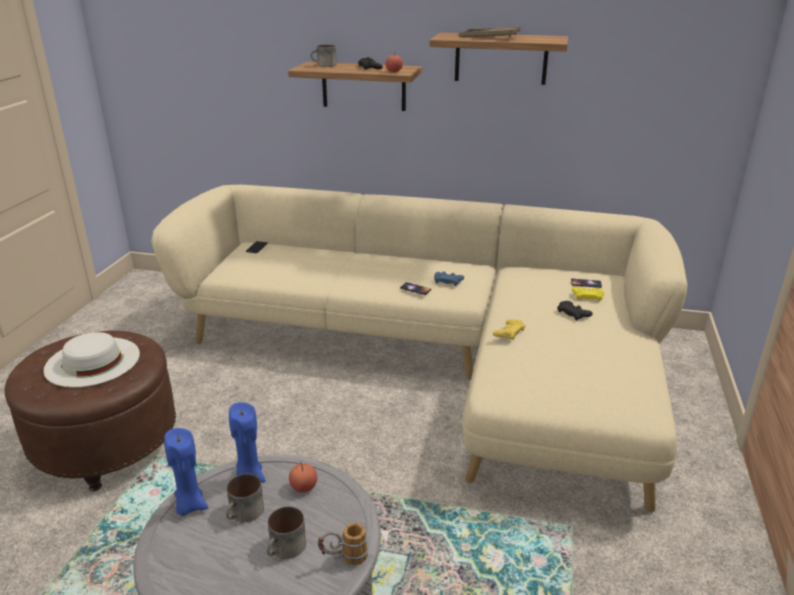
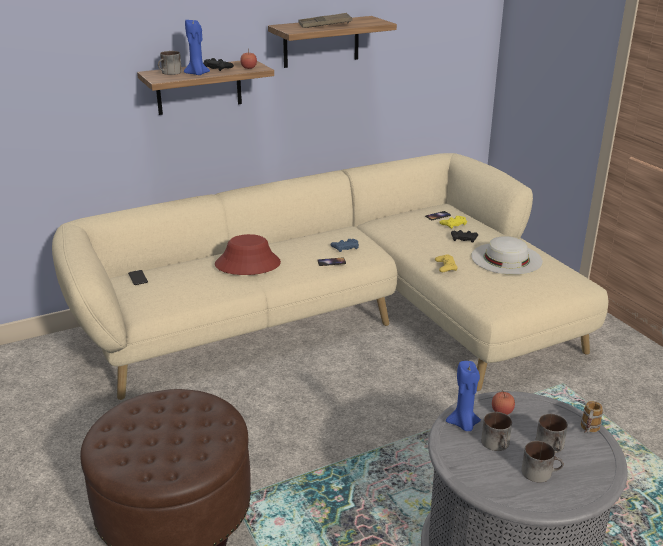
camera: 40 degrees left, 0 degrees up
white hat [44,332,140,387] -> white hat moved to [471,236,543,275]
blue candle [164,428,209,516] -> blue candle moved to [184,20,210,75]
none -> red hat [215,234,281,275]
none -> mug [521,441,564,483]

